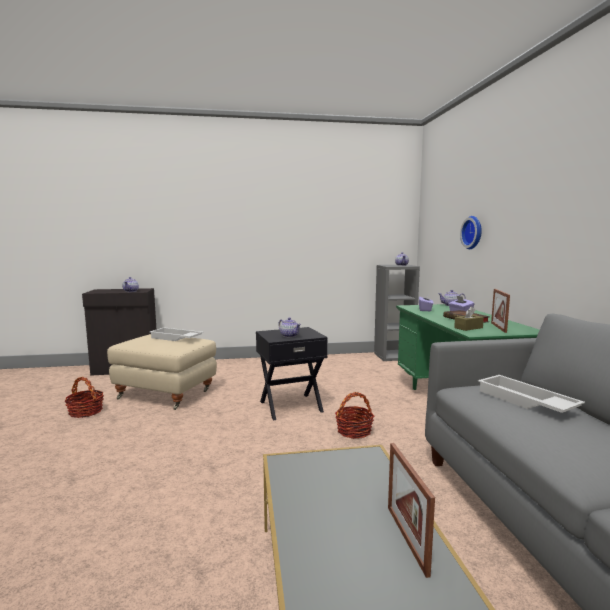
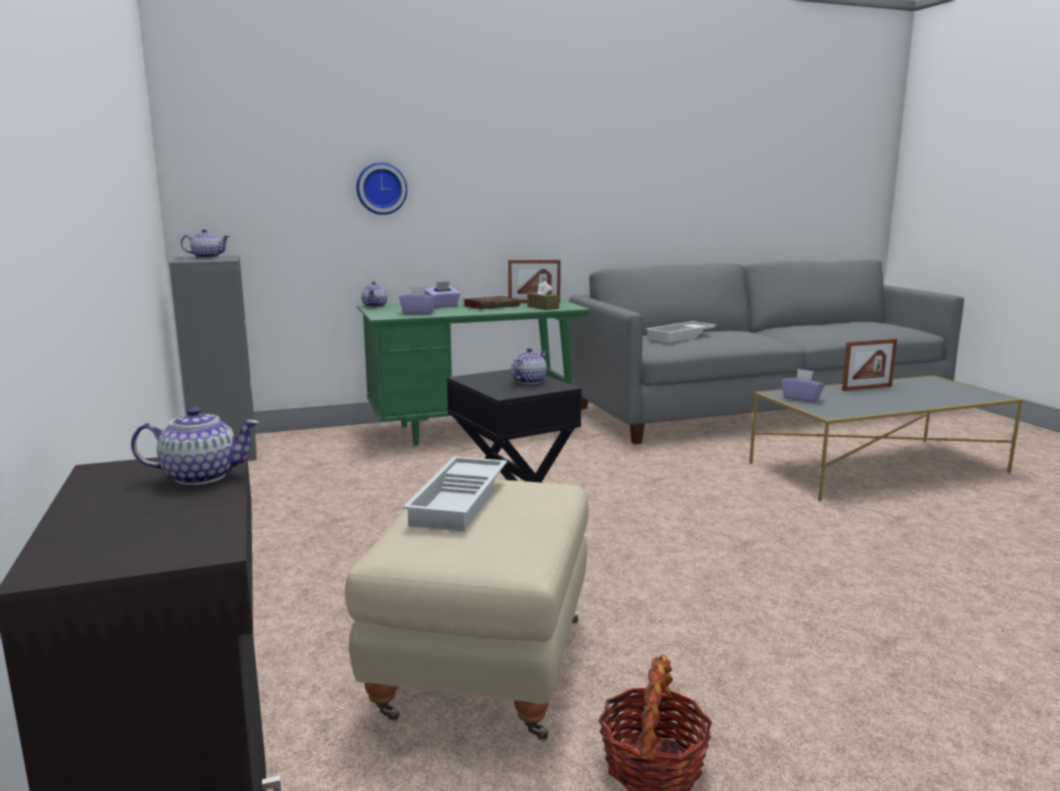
camera: 100 degrees left, 5 degrees up
basket [335,392,374,439] -> none
none -> purple tissue box [781,369,825,402]

